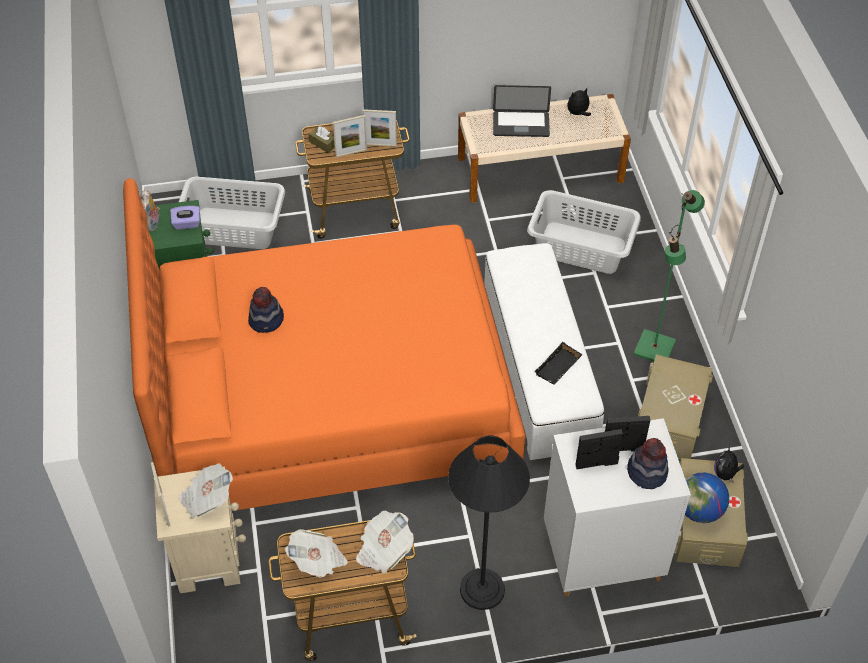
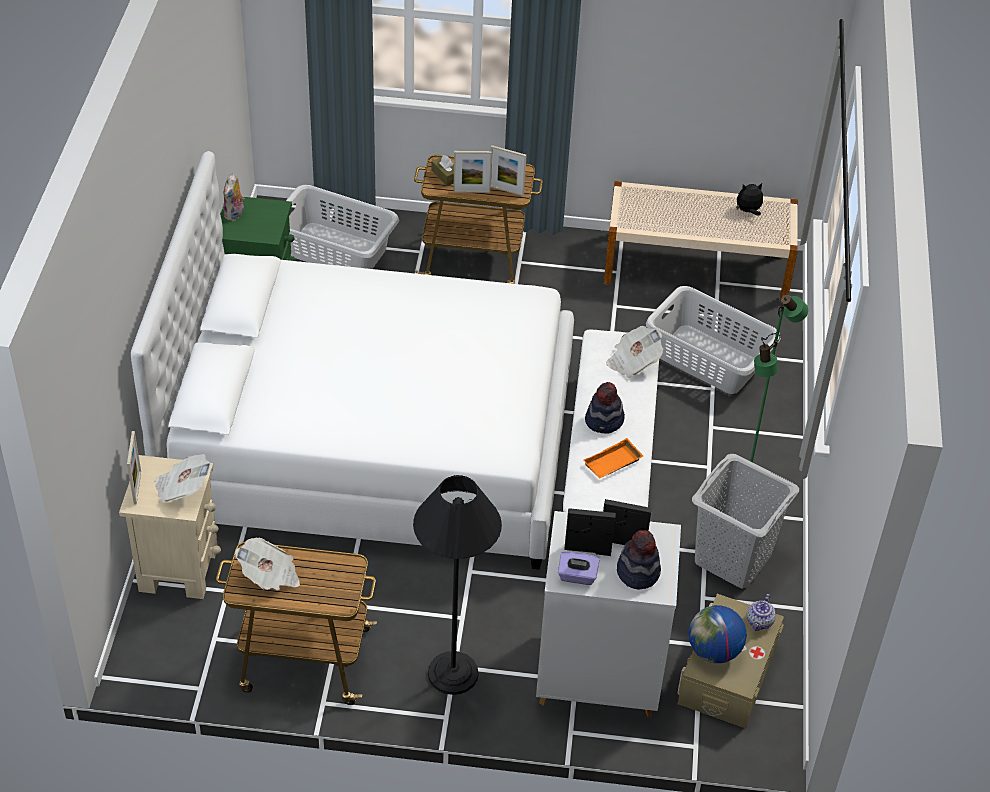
camera: 15 degrees right, 5 degrees down
orange bed [123,178,525,511] -> white bed [131,151,574,570]
purple tissue box [170,206,200,229] -> purple tissue box moved to [558,552,600,585]
hat [248,287,284,333] -> hat moved to [585,382,625,434]
newspaper [356,511,414,574] -> newspaper moved to [606,326,663,378]
laptop [493,85,551,137] -> none
black tray [534,342,583,385] -> orange tray [584,438,643,479]
beige storage box [638,355,713,459] -> grey laundry basket [692,454,799,589]
plush toy [714,446,745,483] -> teapot [747,594,776,631]

